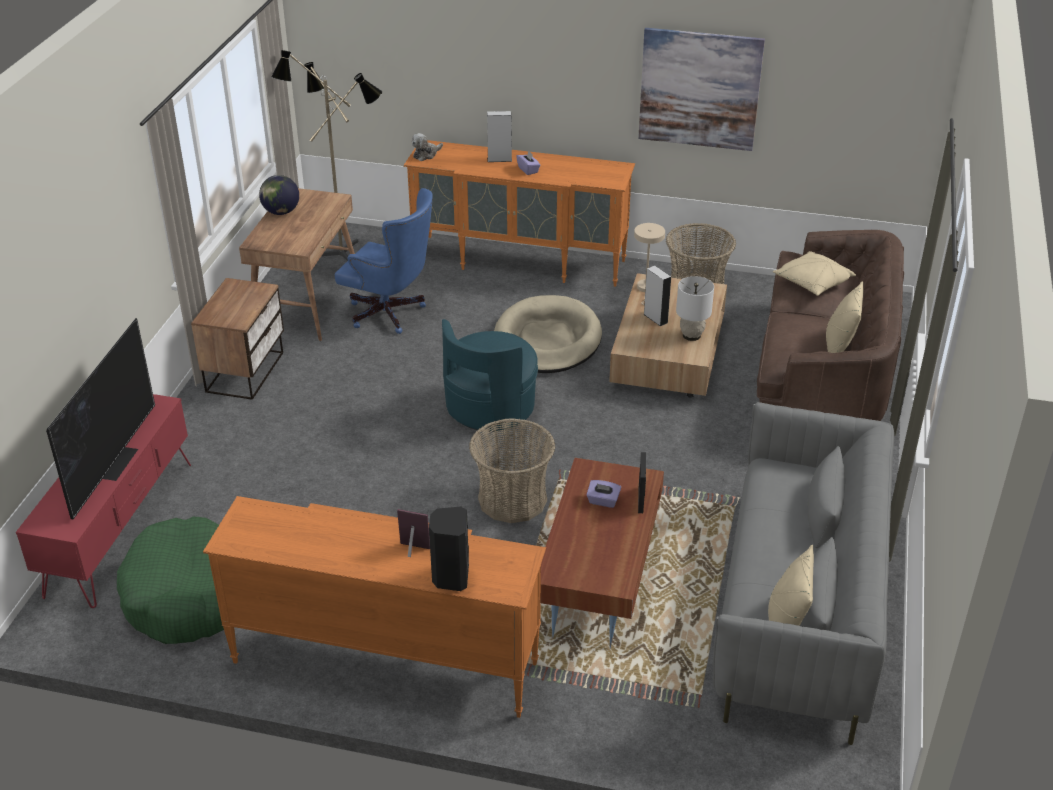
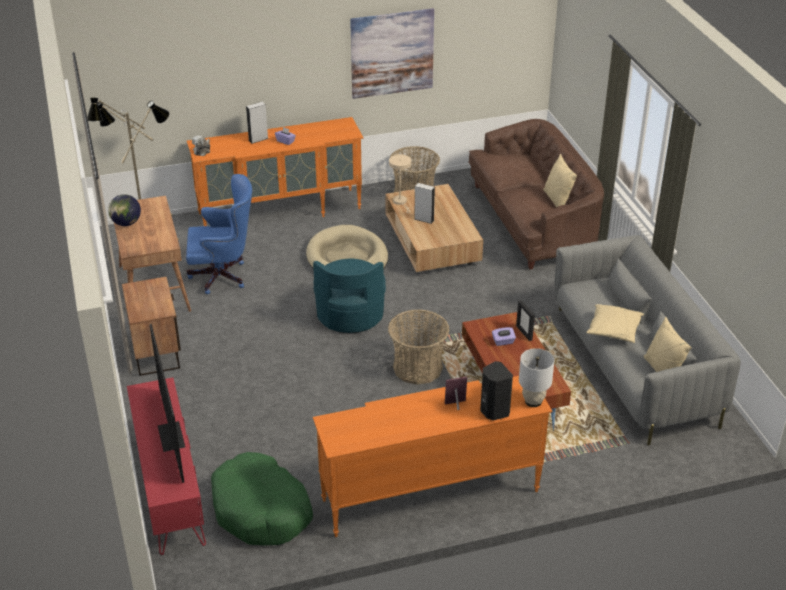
camera: 30 degrees left, 0 degrees up
white table lamp [676,276,714,341] -> white table lamp moved to [519,348,554,407]
beige pillow [773,251,856,296] -> beige pillow moved to [586,304,644,343]

